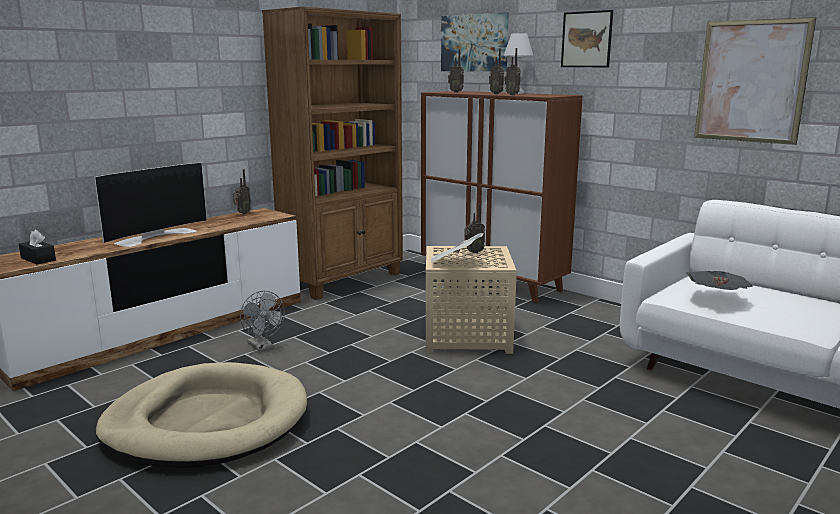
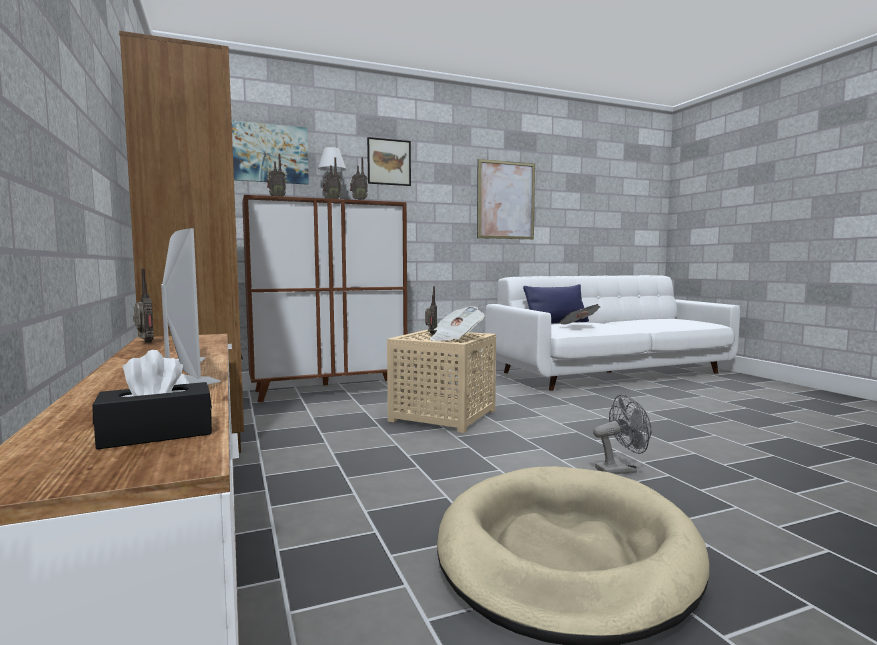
camera: 65 degrees left, 10 degrees down
grey fan [240,291,285,351] -> grey fan moved to [593,394,651,474]
none -> blue pillow [523,284,589,323]

